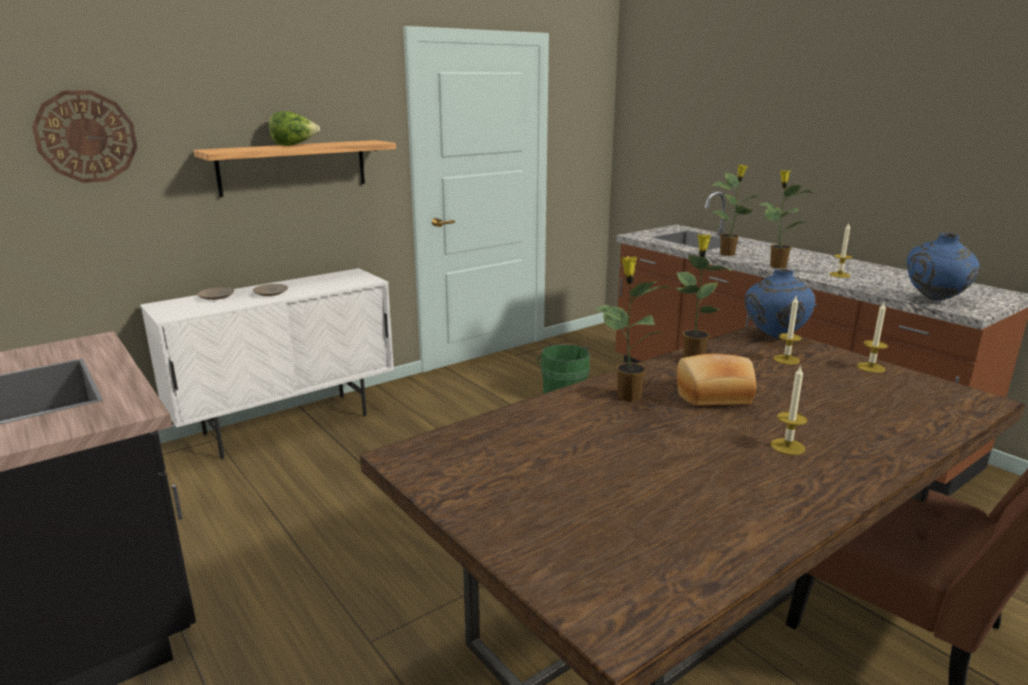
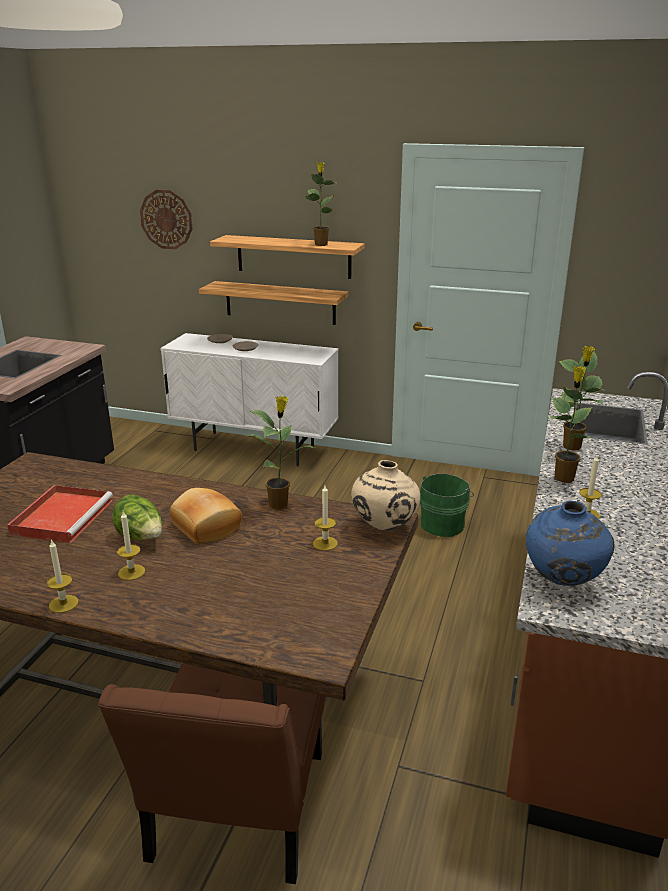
camera: 55 degrees right, 5 degrees up
lettuce [269,111,320,146] -> lettuce moved to [112,494,162,540]
potted plant [594,256,673,402] -> potted plant moved to [305,162,337,246]
blue vase [745,269,815,338] -> beige vase [351,460,420,531]
candle [857,303,888,373] -> candle moved to [47,539,78,613]
none -> red tray [7,485,113,543]
none -> shelf [199,281,348,325]

